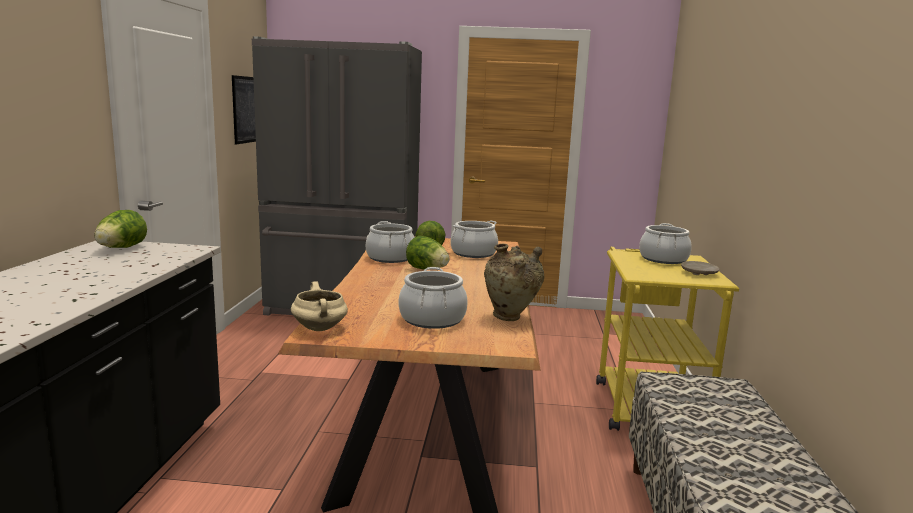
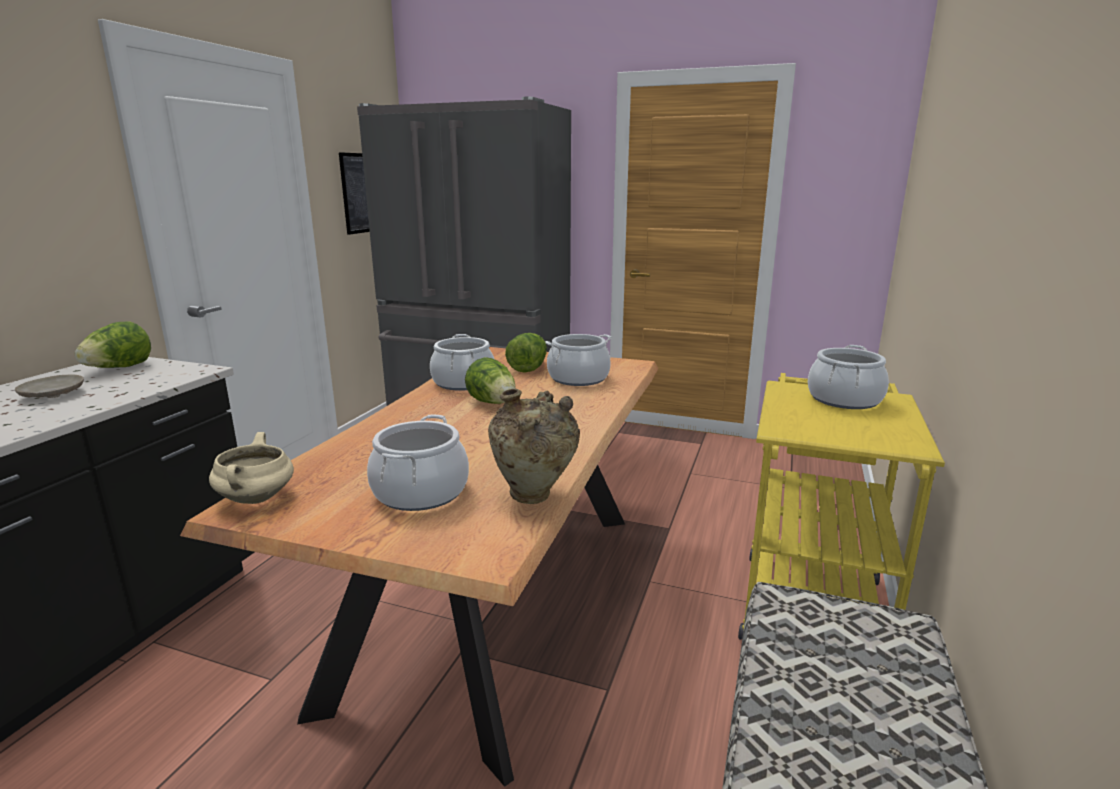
camera: 15 degrees right, 5 degrees up
beige plate [681,261,719,275] -> beige plate moved to [15,375,84,398]

